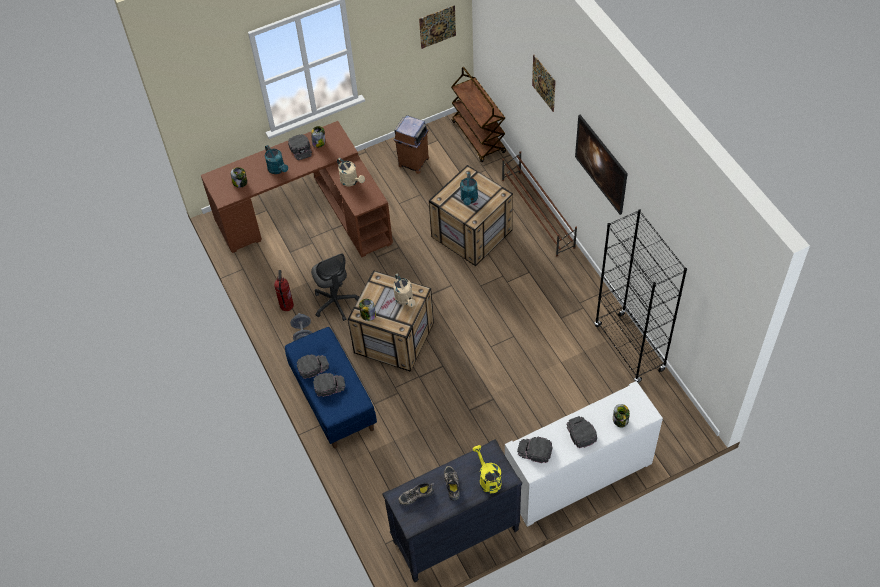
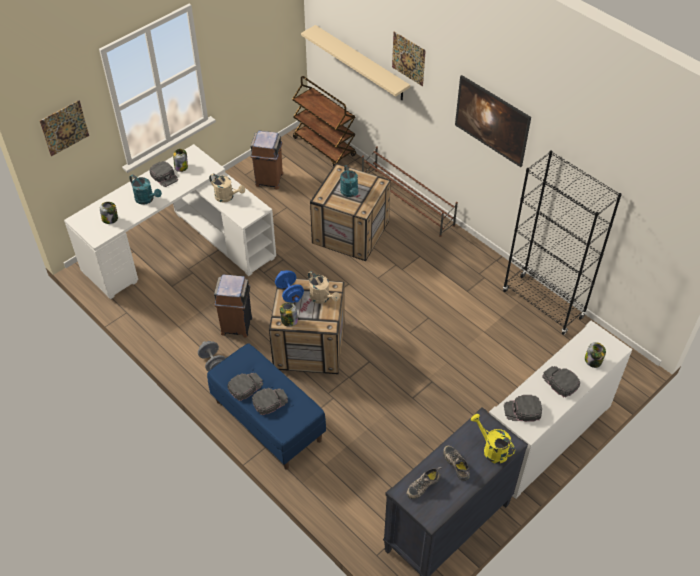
camera: 20 degrees left, 5 degrees down
brown desk [201,121,393,257] -> white desk [64,144,276,300]
fire extinguisher [274,270,294,311] -> none
grey office chair [311,253,359,321] -> brown trash can [214,274,252,338]
picture [419,5,456,49] -> picture moved to [40,100,89,156]
none -> blue dumbbell [275,270,304,303]
none -> beige shelf [301,25,410,100]

